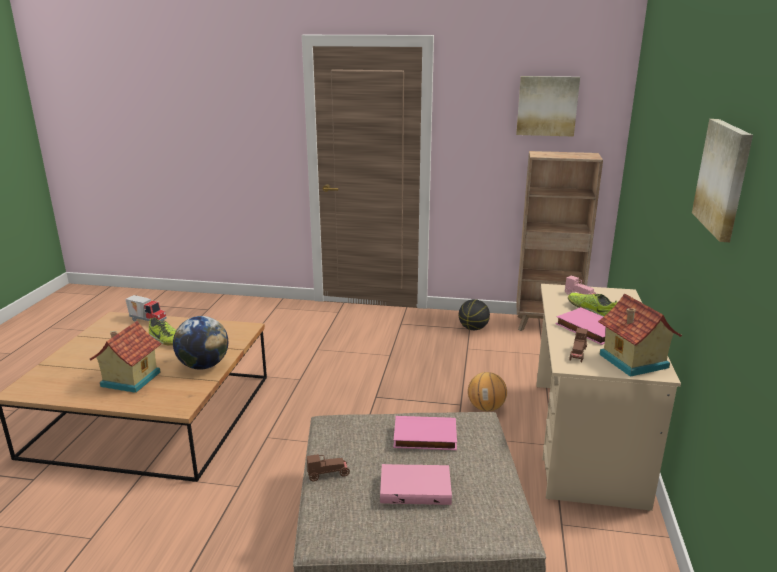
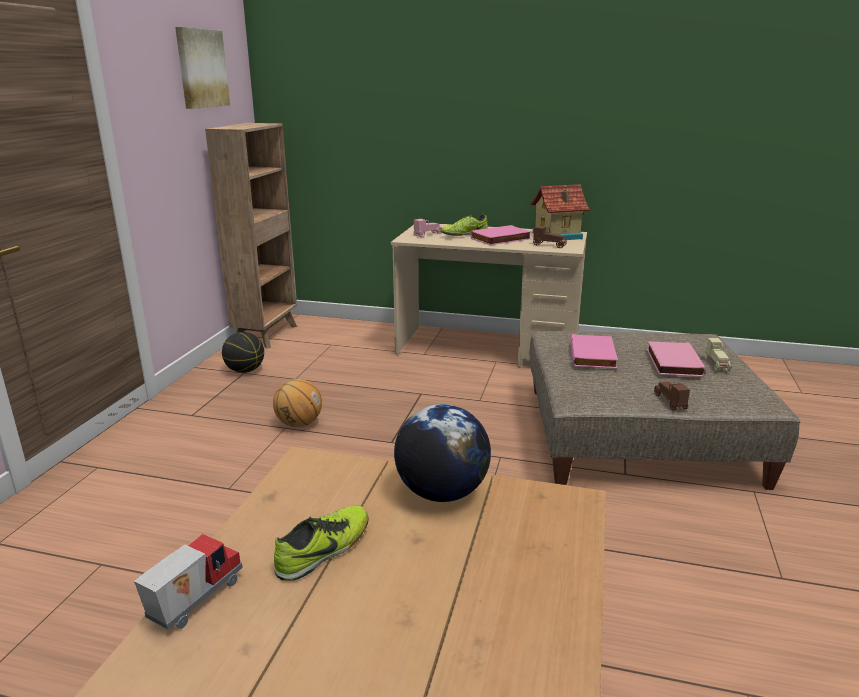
camera: 85 degrees left, 0 degrees up
toy house [90,321,161,393] -> none
basketball [468,372,507,411] -> basketball moved to [273,379,322,427]
picture [692,119,753,242] -> none
none -> beige toy car [704,338,731,371]

